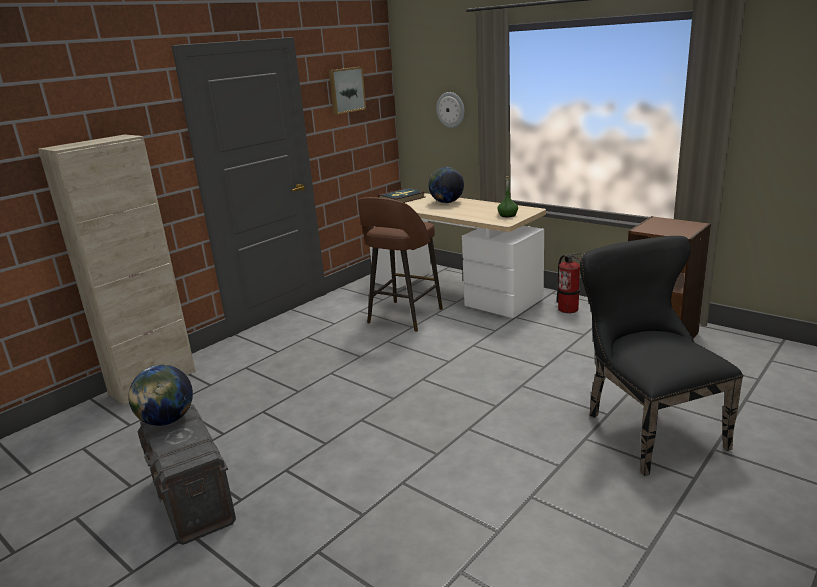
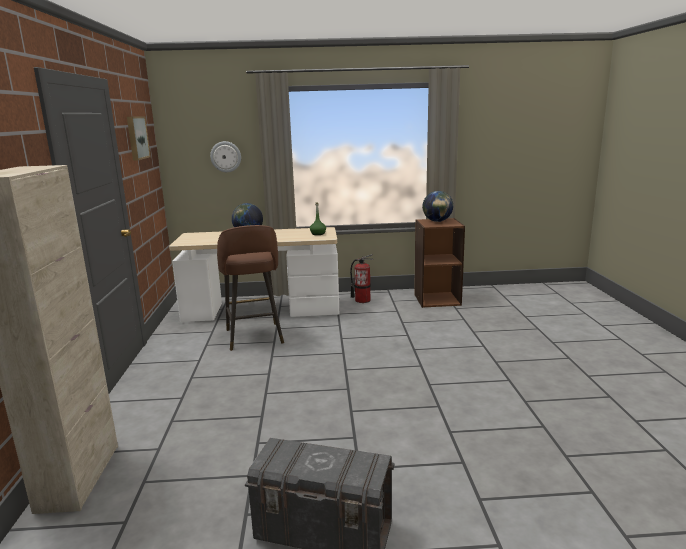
camera: 45 degrees left, 5 degrees down
globe [128,365,193,426] -> globe moved to [422,191,453,222]
book [378,188,425,203] -> none
black chair [580,236,743,476] -> none

